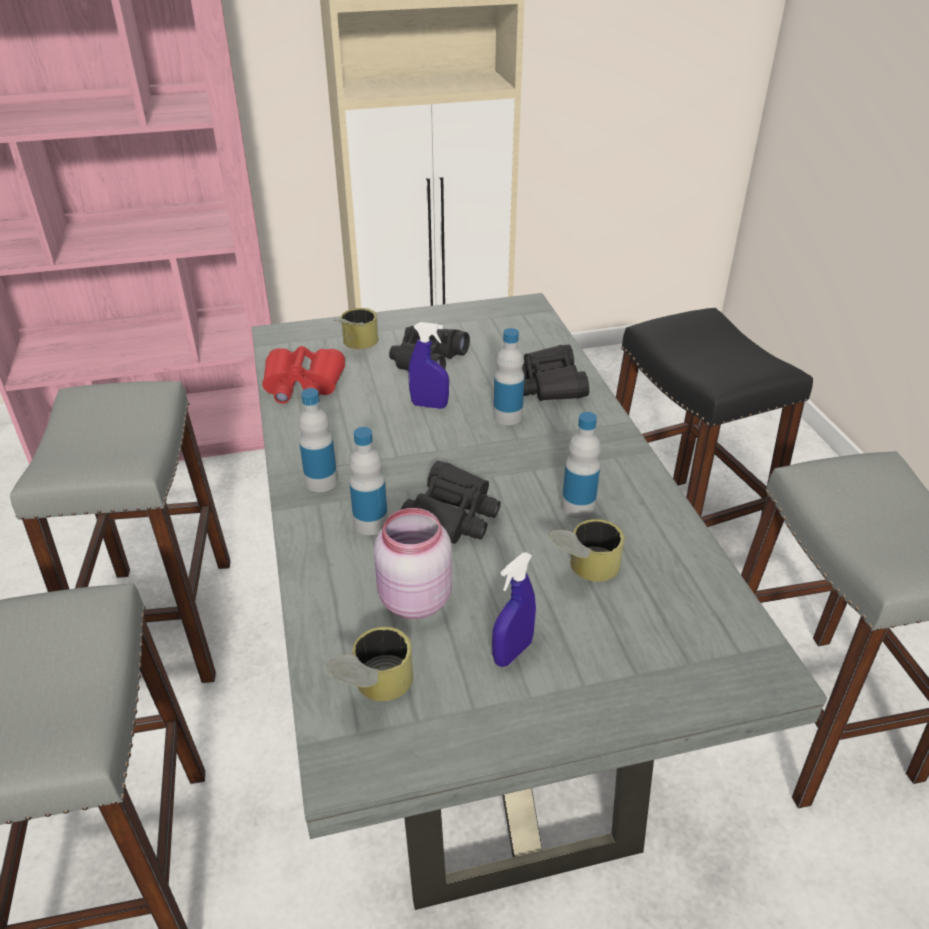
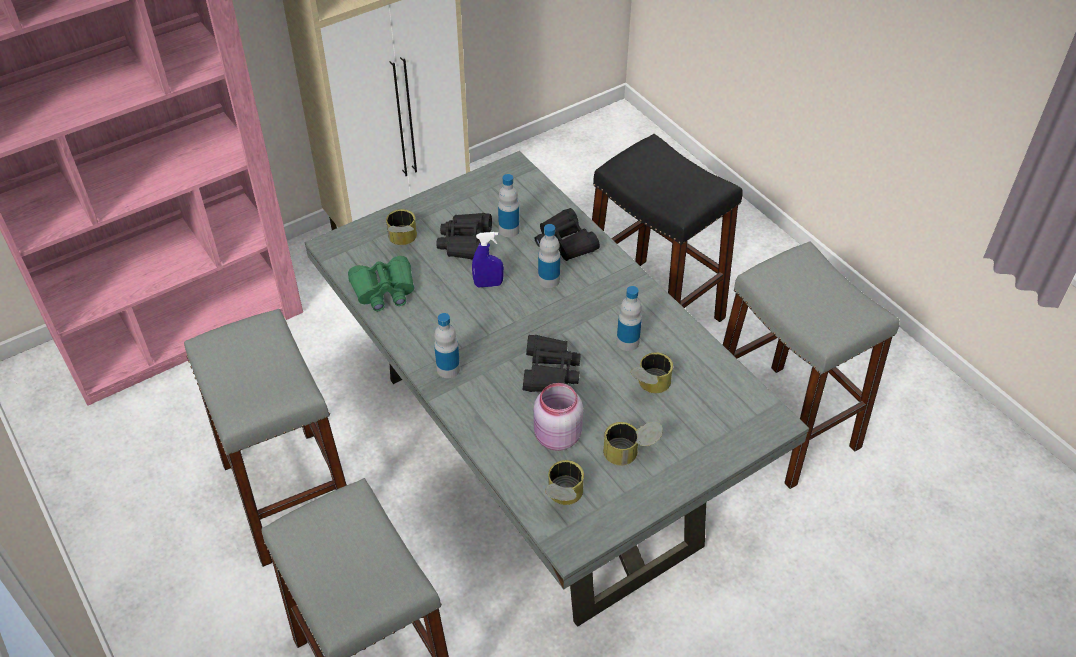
camera: 20 degrees left, 10 degrees up
red binoculars [262,346,345,404] -> green binoculars [348,256,414,311]
bottle [349,427,388,535] -> bottle moved to [498,174,520,237]
blue spray bottle [492,552,536,667] -> can [603,422,663,466]

